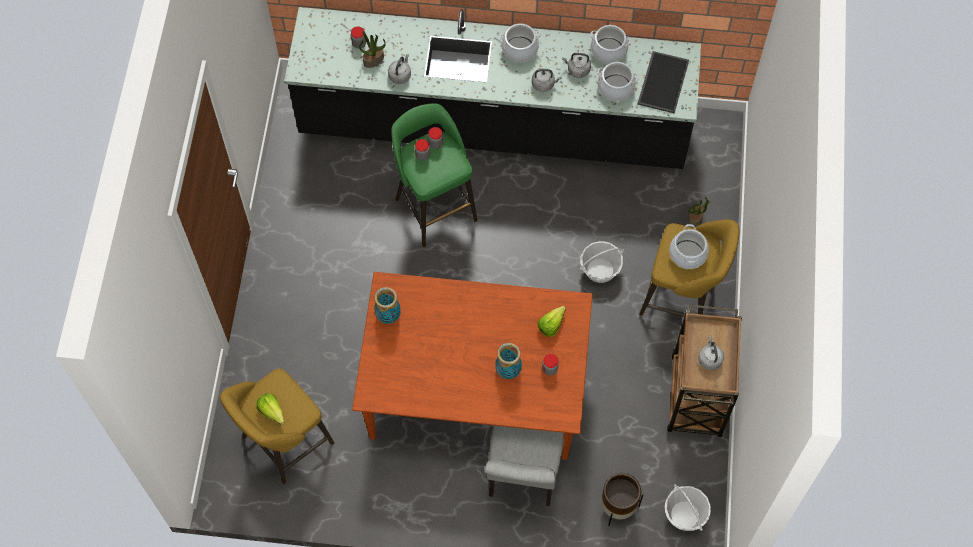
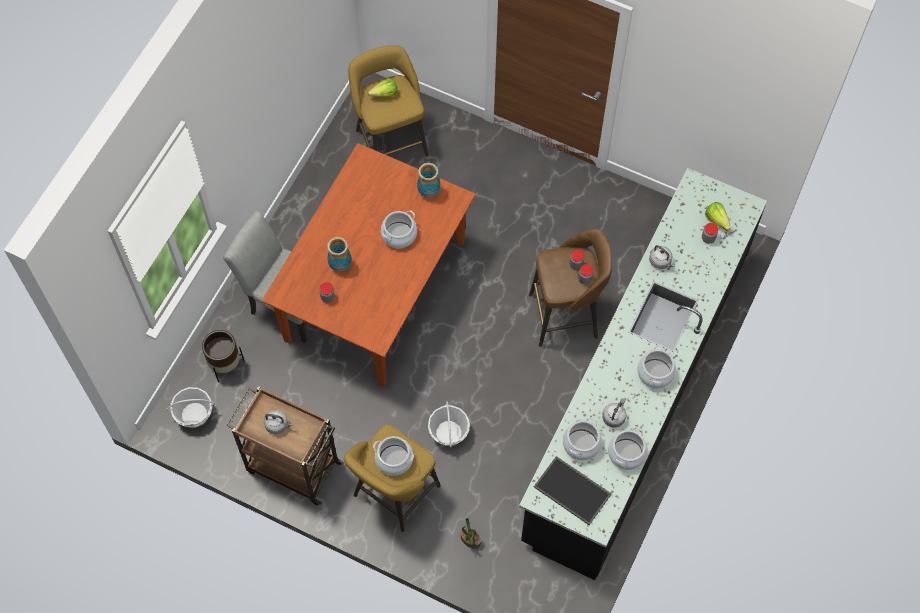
camera: 110 degrees right, 0 degrees up
potted plant [359,31,386,68] -> none
green stool [391,103,478,247] -> brown stool [529,229,612,347]
grey kettle [532,68,562,92] -> none
lettuce [538,306,566,337] -> lettuce moved to [705,202,730,231]
none -> cooking pot [381,210,417,249]

